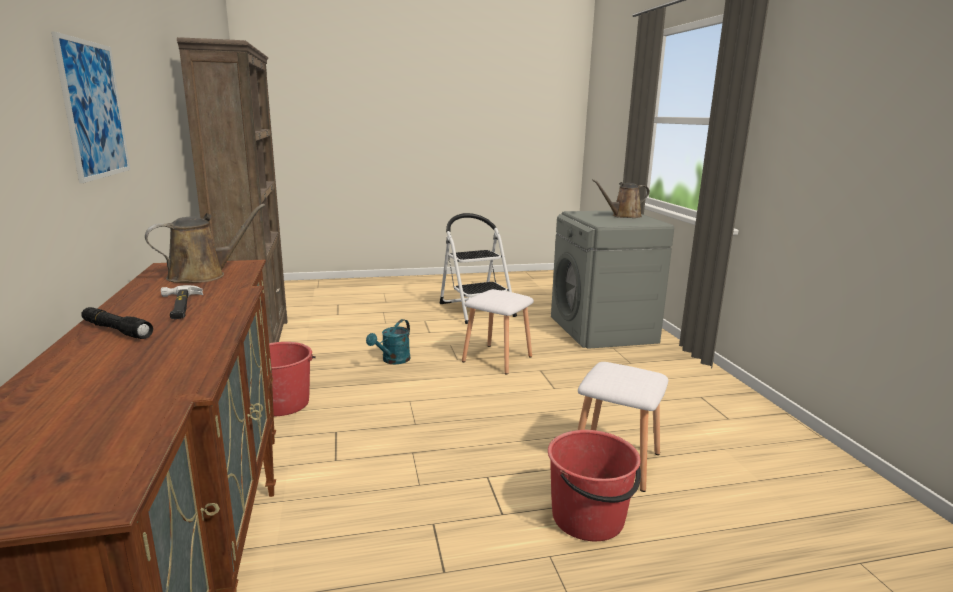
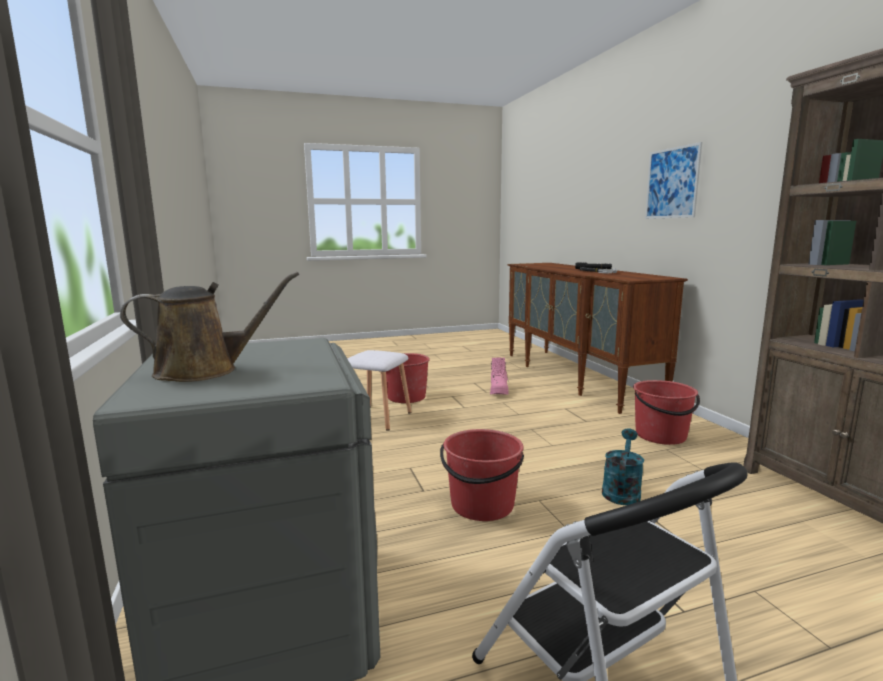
camera: 175 degrees right, 5 degrees down
brown watering can [145,204,265,283] -> none
white stool [462,289,534,375] -> red bucket [440,429,524,521]
none -> pink boot [490,358,509,394]

